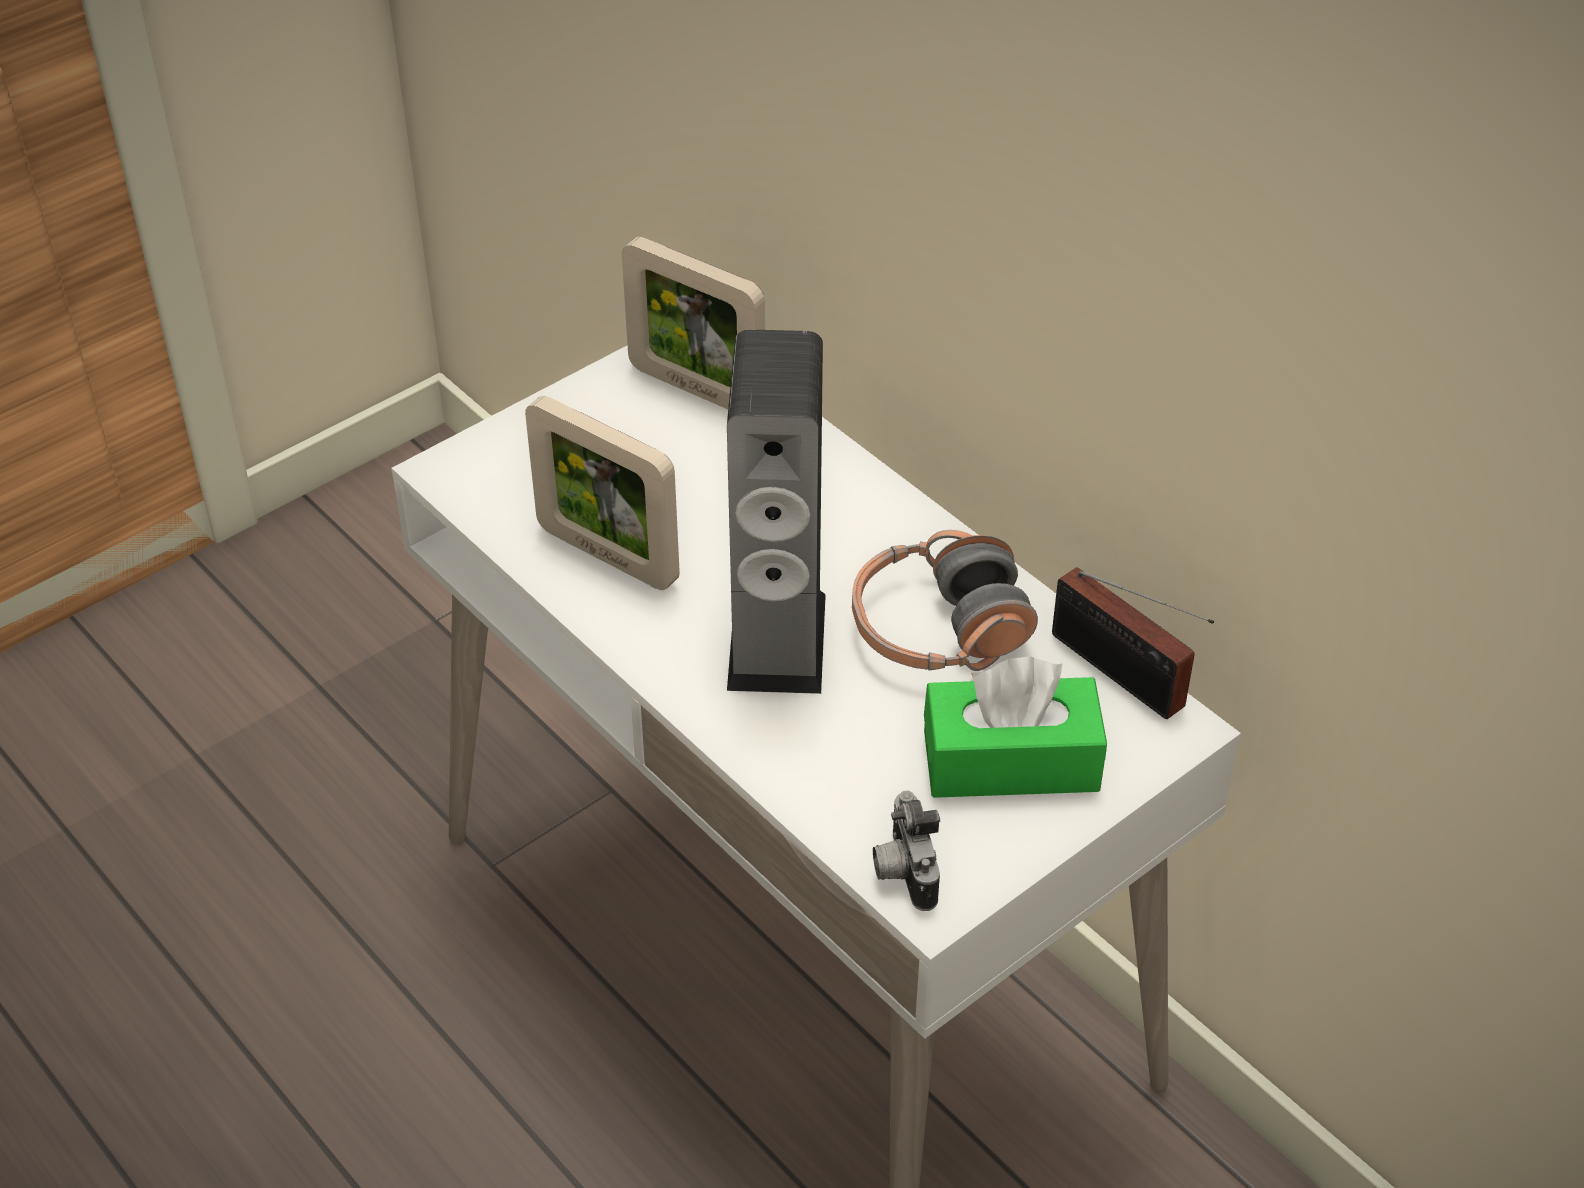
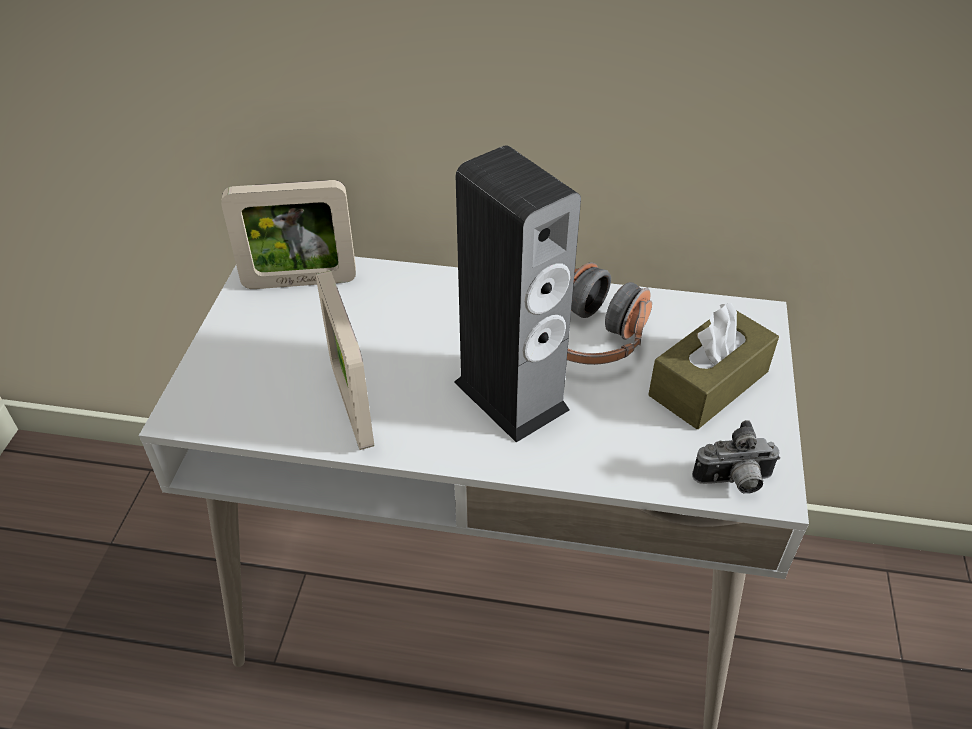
camera: 40 degrees left, 0 degrees up
picture frame [525,396,680,590] -> picture frame turned 75 degrees clockwise [316,270,374,450]
camera [873,791,940,911] -> camera turned 45 degrees counterclockwise [692,420,780,494]
green tissue box [924,657,1107,798] -> brown tissue box [648,303,779,429]
radio [1052,568,1214,719] -> none

